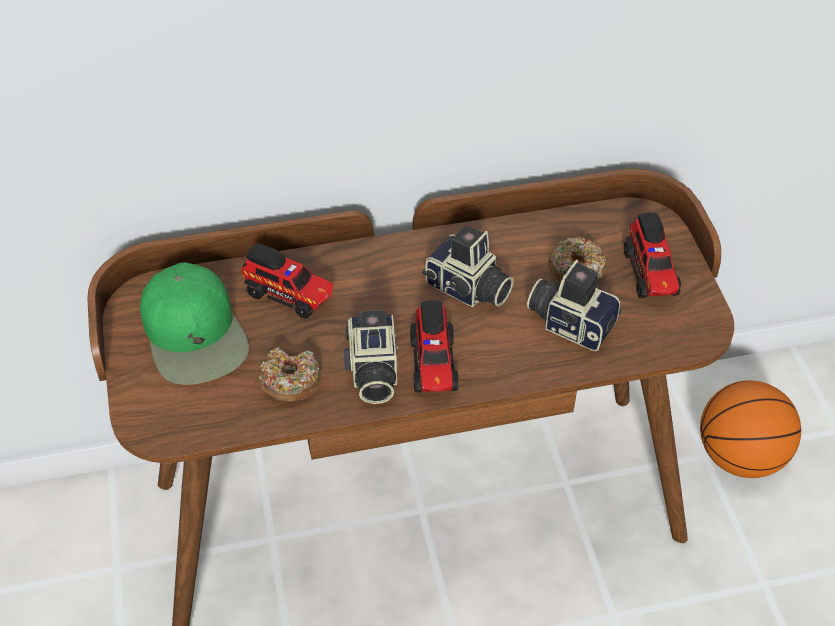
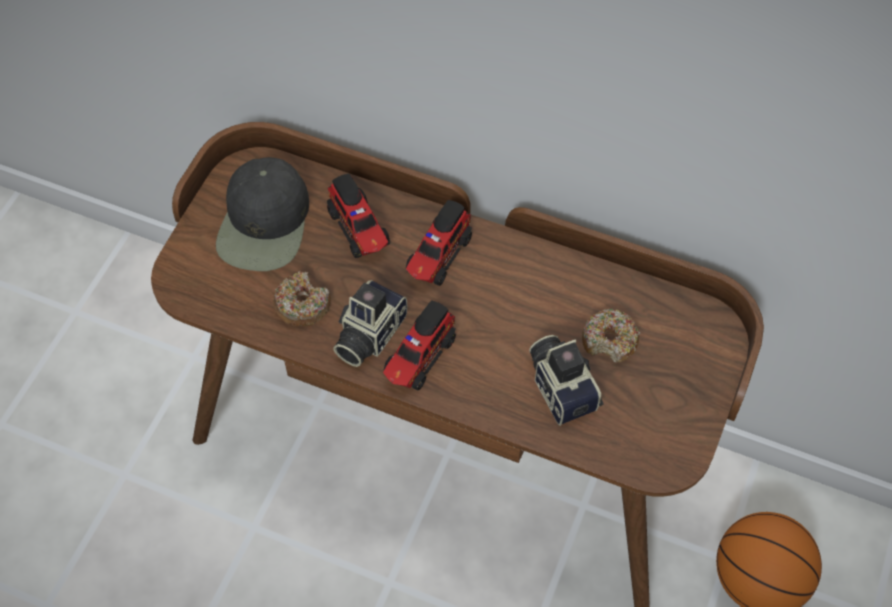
camera: 35 degrees right, 10 degrees up
green cap [140,262,249,385] -> black cap [216,157,309,271]
camera [422,225,514,307] -> none
toy truck [624,213,681,298] -> toy truck moved to [406,200,472,286]

